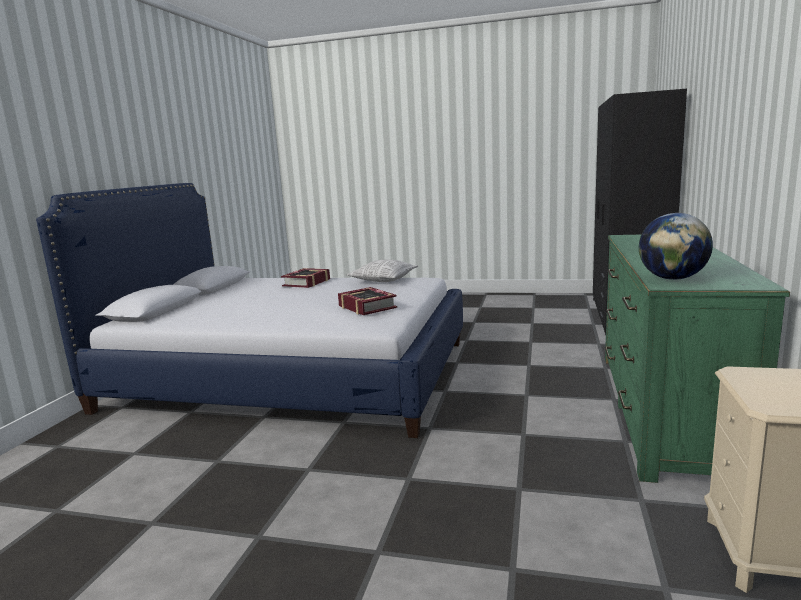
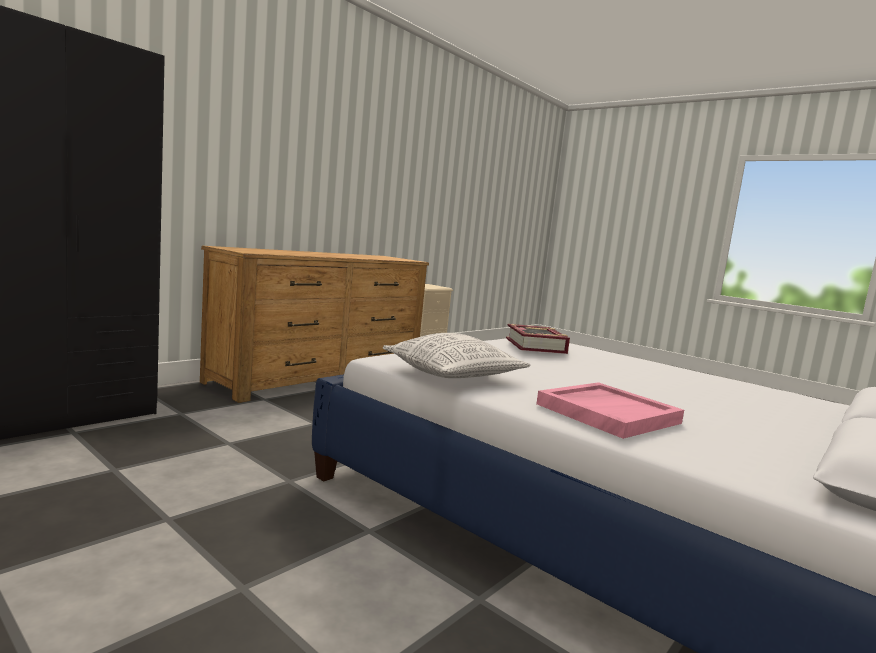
camera: 155 degrees left, 5 degrees down
book [281,268,330,288] -> pink tray [536,382,684,439]
green dresser [605,235,790,483] -> brown dresser [200,246,429,403]
globe [639,213,713,280] -> none

